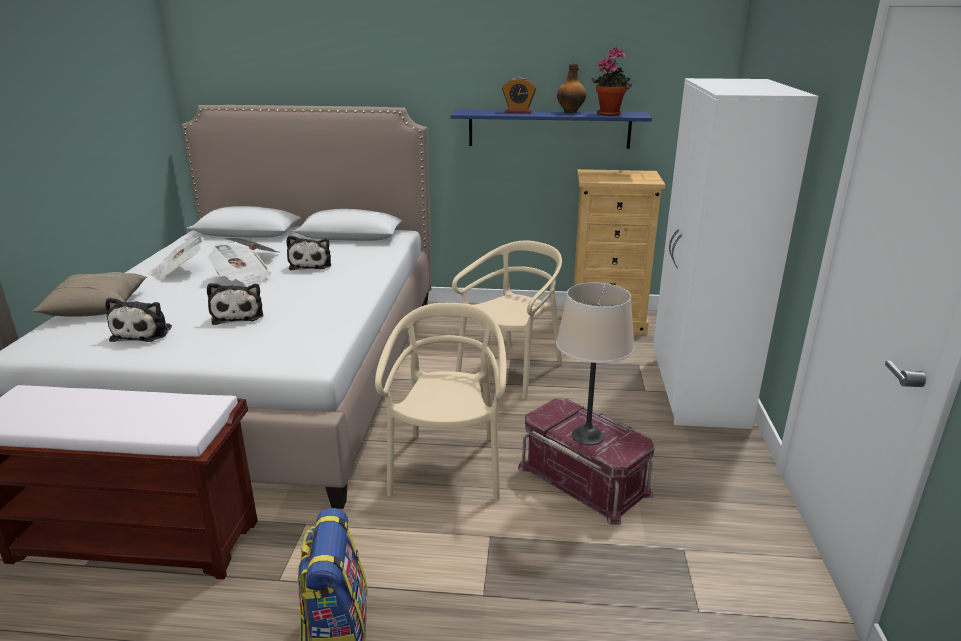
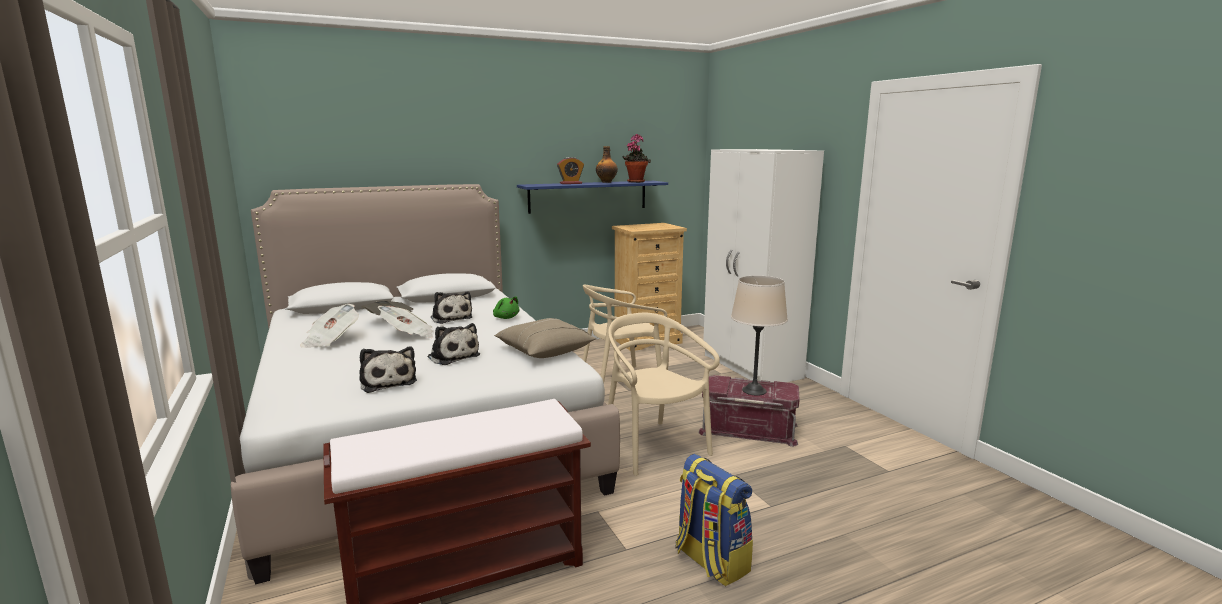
camera: 30 degrees left, 10 degrees down
beige pillow [32,272,147,317] -> beige pillow moved to [494,318,596,358]
beige chair [452,240,562,399] -> beige chair turned 120 degrees counterclockwise [583,285,667,382]
none -> green plush toy [493,296,520,319]

